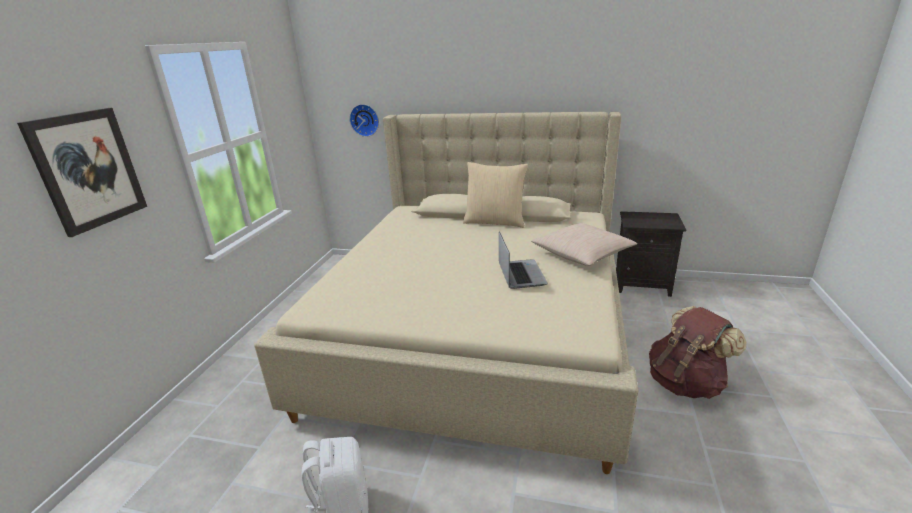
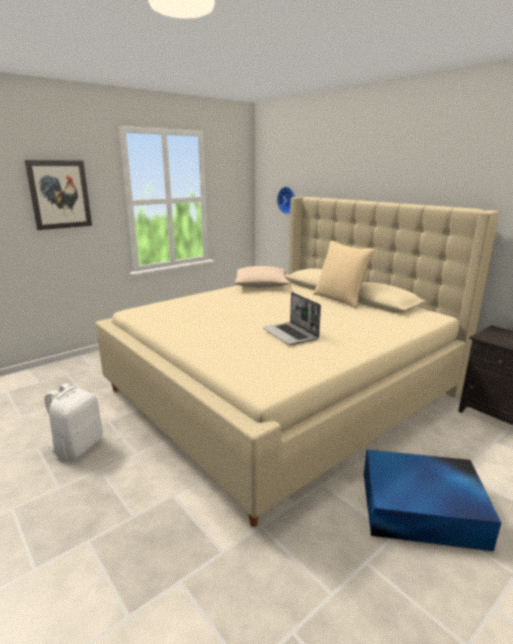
camera: 35 degrees right, 5 degrees down
laptop [499,231,548,289] -> laptop turned 120 degrees clockwise [263,292,321,345]
beige pillow [531,223,637,266] -> beige pillow moved to [234,266,289,287]
brown backpack [649,306,747,399] -> blue storage box [364,450,501,551]

